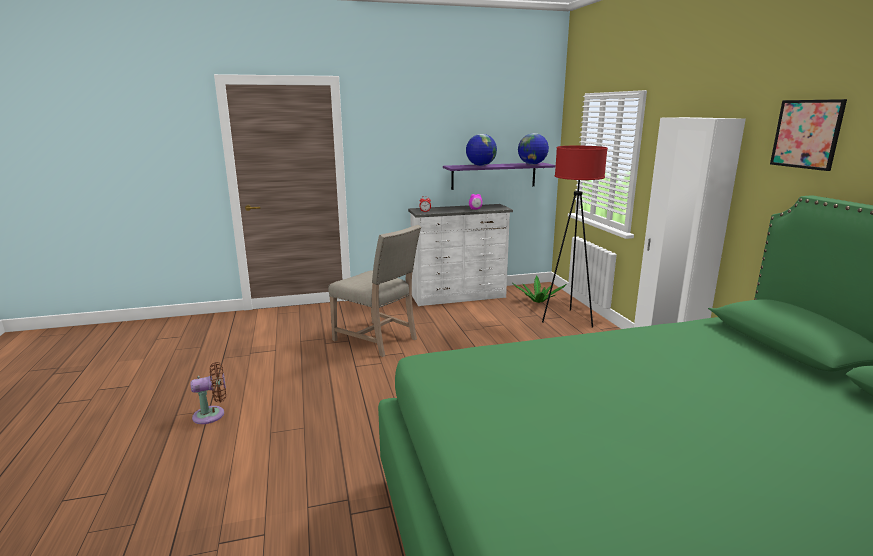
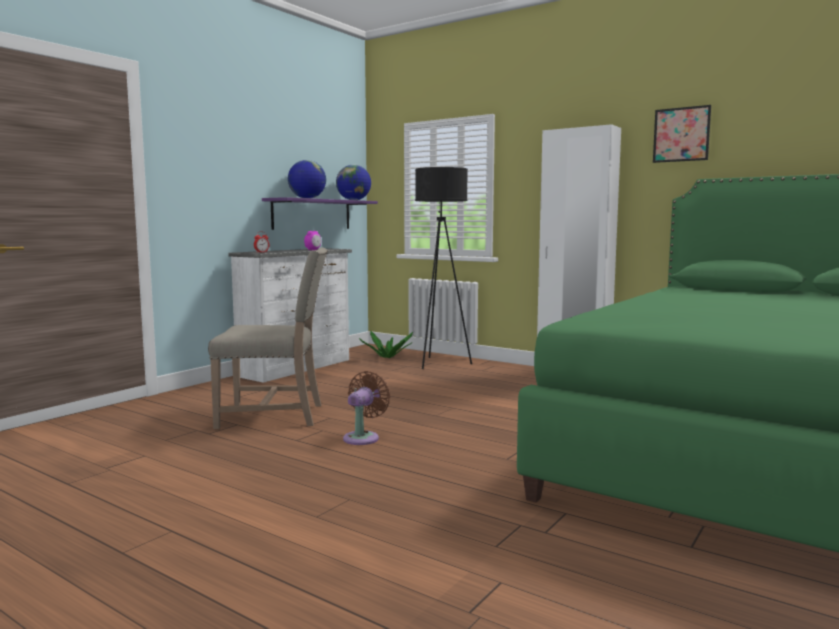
camera: 40 degrees left, 10 degrees down
brown fan [190,362,226,424] -> brown fan moved to [343,371,390,445]
red floor lamp [542,146,608,327] -> black floor lamp [415,167,472,369]

